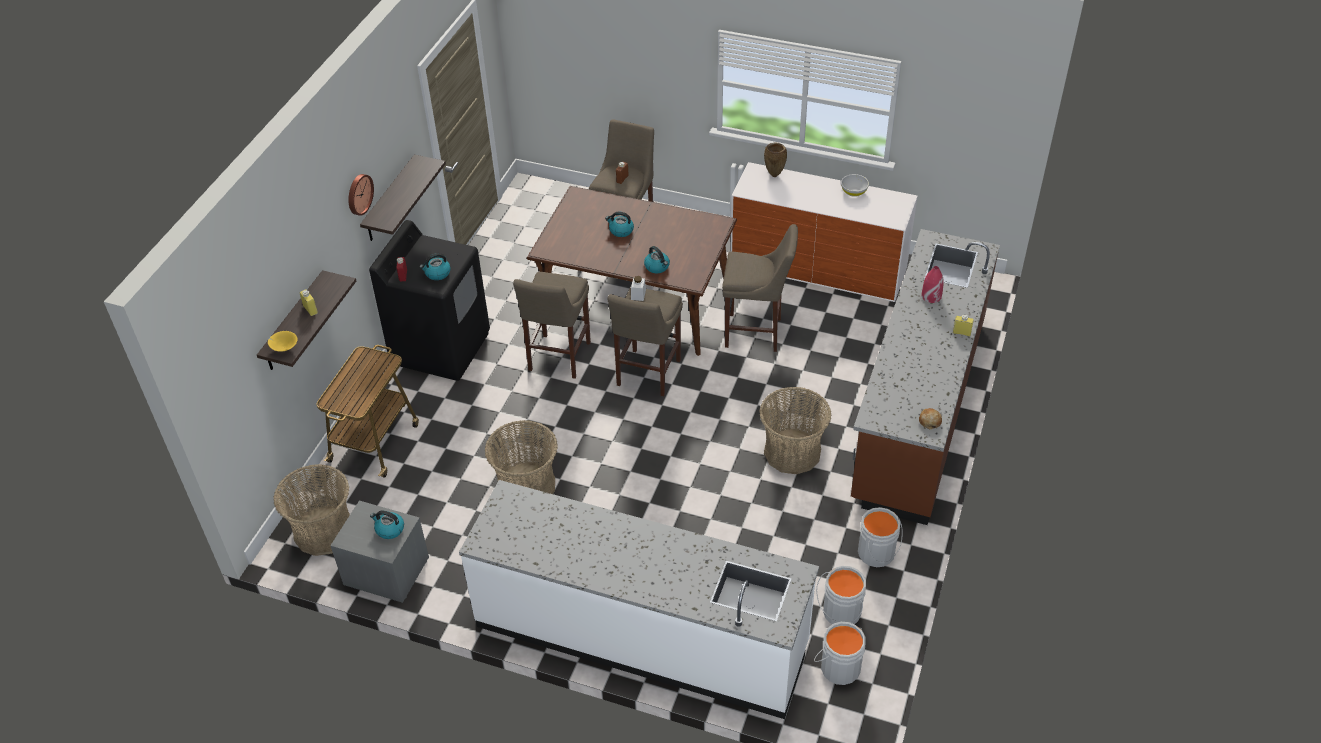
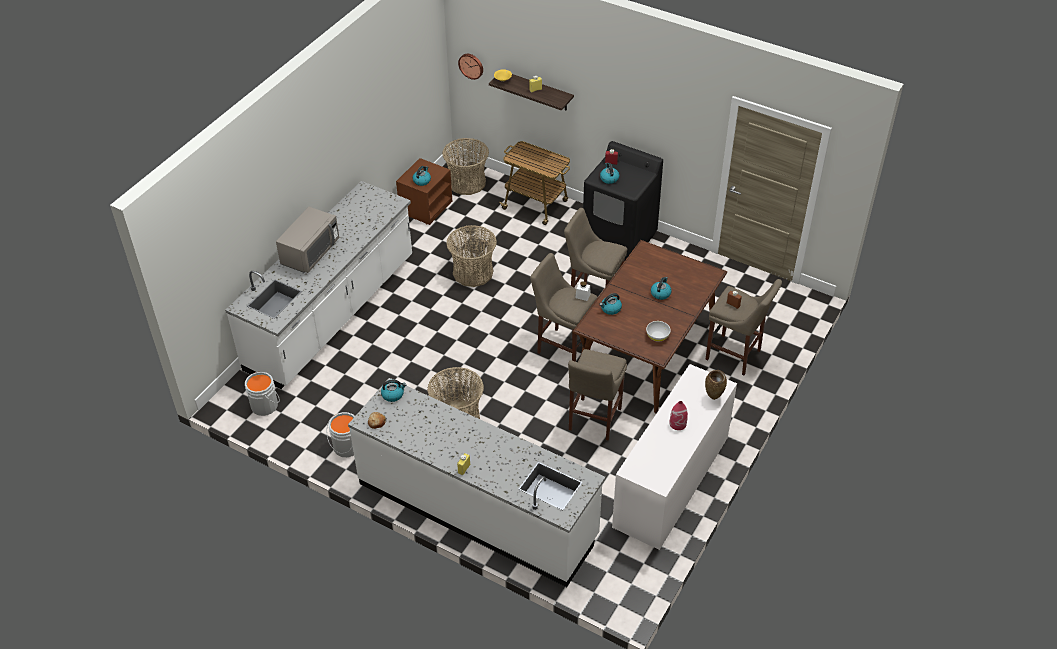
camera: 100 degrees right, 0 degrees up
grey nightstand [330,501,429,603] -> brown nightstand [396,158,452,225]
wall clock [348,174,374,216] -> wall clock moved to [458,54,483,80]
shelf [360,154,446,241] -> none
grey bucket [816,566,866,624] -> none
white bowl [841,174,869,197] -> white bowl moved to [646,321,671,342]
brown counter [851,229,1000,525] -> white counter [348,378,605,587]
red vase [921,266,944,303] -> red vase moved to [669,401,688,430]
none -> grey microwave [276,207,339,273]
none -> kettle [381,380,406,402]

